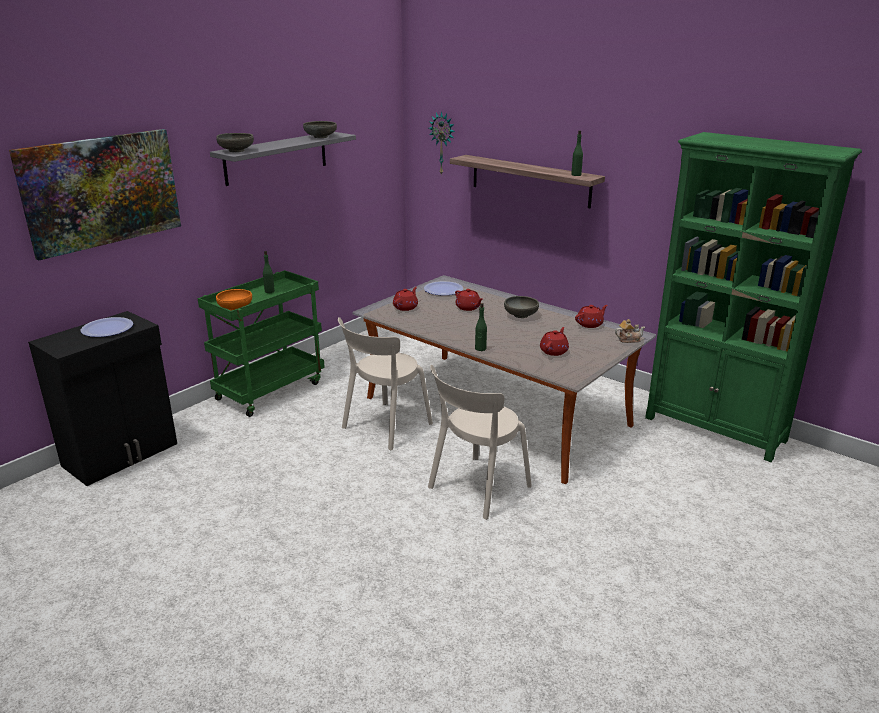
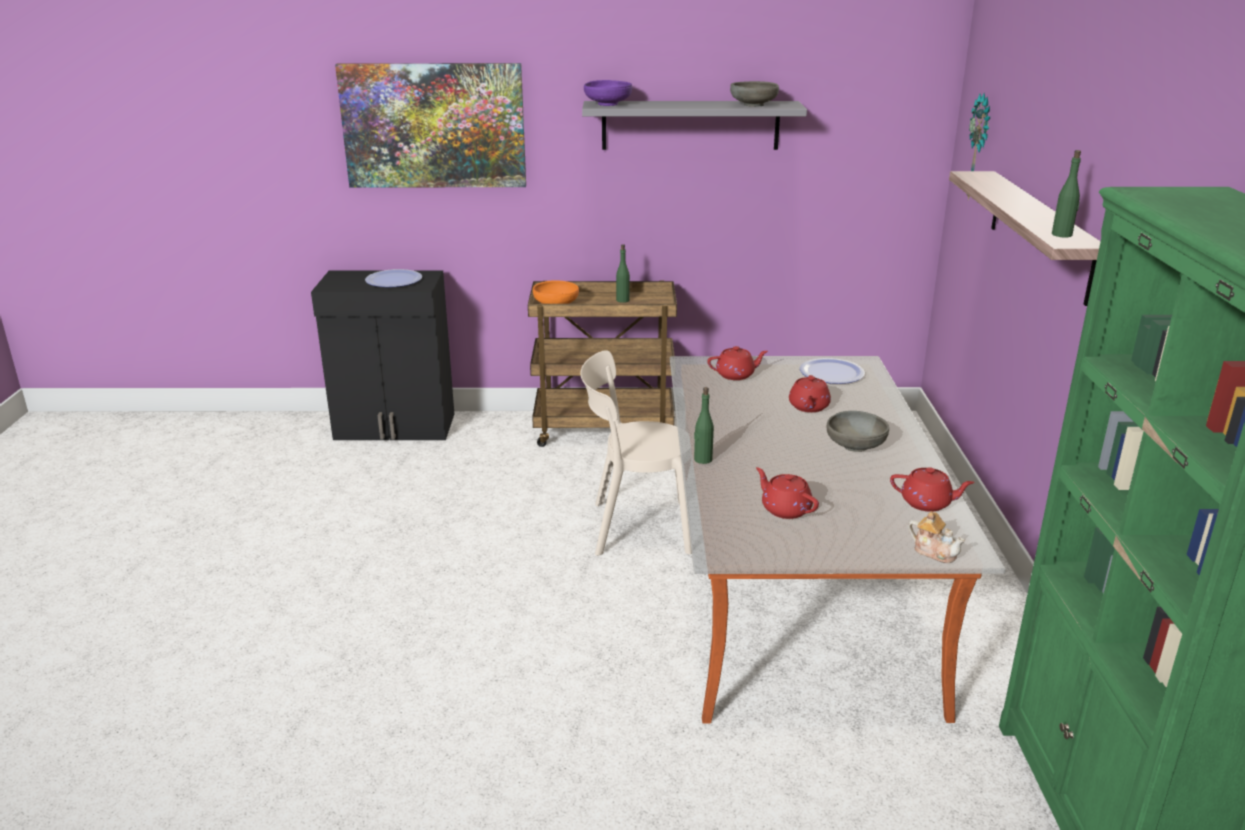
camera: 50 degrees right, 0 degrees up
green cart [198,270,325,417] -> brown cart [528,281,677,447]
grey bowl [216,133,254,152] -> purple bowl [584,80,632,106]
beige chair [428,365,532,520] -> none
red teapot [540,327,569,356] -> red teapot turned 120 degrees counterclockwise [756,467,819,519]

